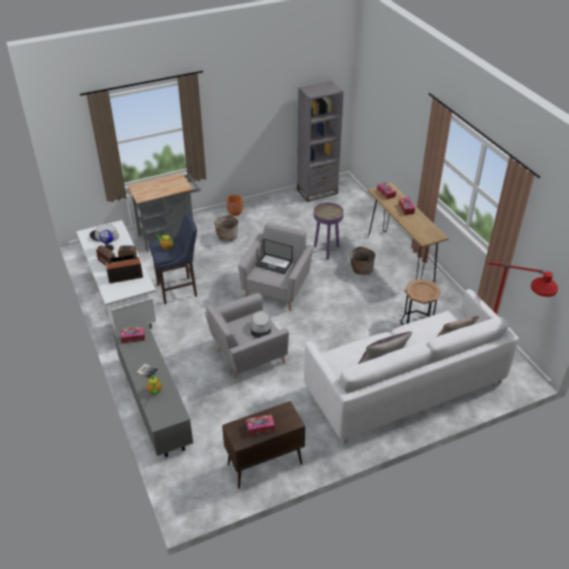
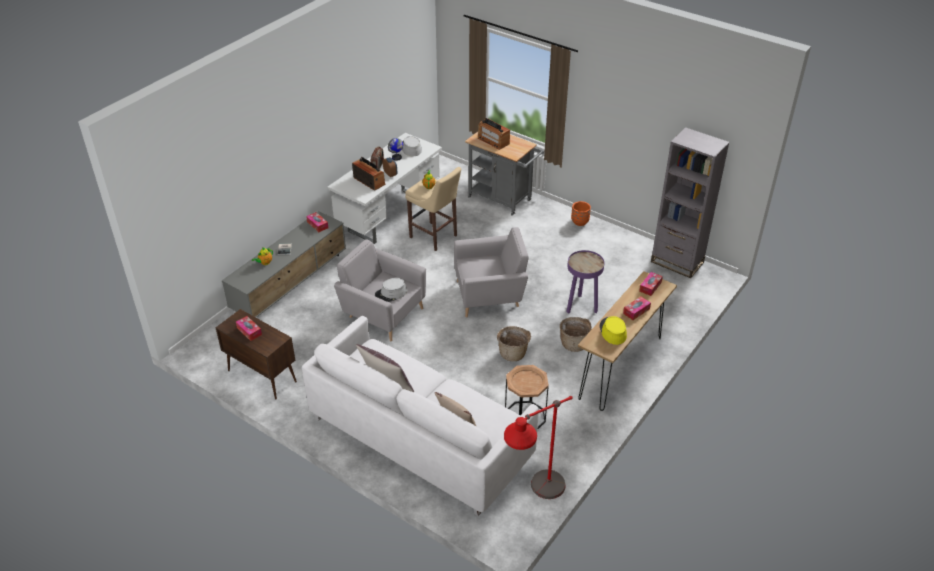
camera: 60 degrees right, 0 degrees up
blue stool [149,212,197,304] -> beige stool [405,167,461,251]
basket [214,215,238,242] -> basket moved to [497,326,531,361]
laptop [256,239,293,274] -> none
none -> radio [478,118,510,150]
none -> yellow hat [599,316,627,345]

